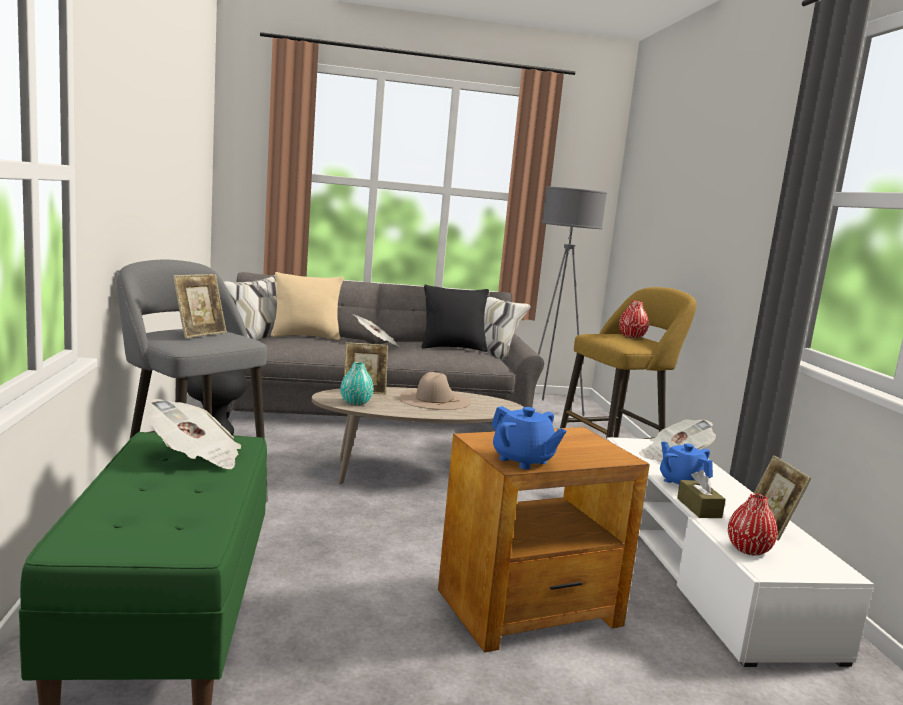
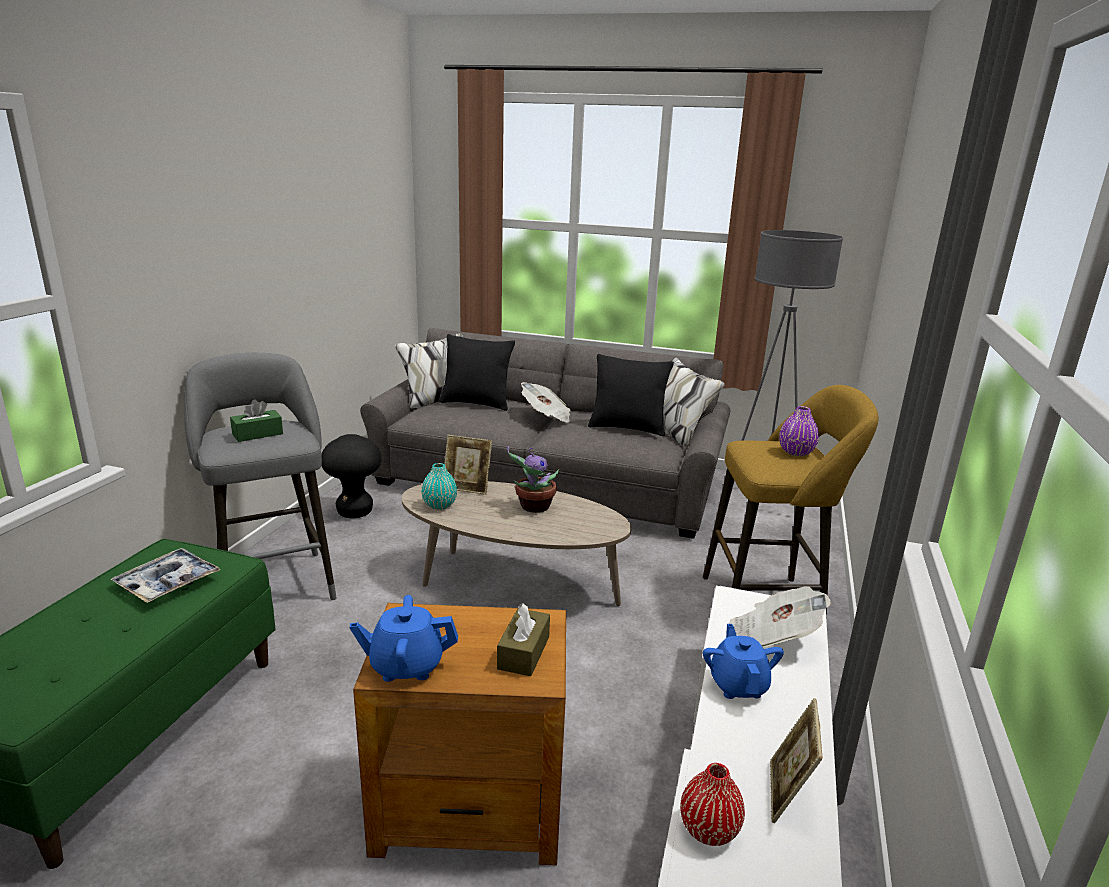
camera: 25 degrees right, 10 degrees up
newspaper [147,399,241,469] -> tray [111,548,221,603]
picture frame [173,274,227,339] -> green tissue box [230,399,283,442]
beige pillow [271,272,343,340] -> black pillow [439,334,515,411]
beige hat [399,372,471,410] -> potted plant [507,446,559,513]
blue teapot [491,406,566,470] -> blue teapot turned 105 degrees clockwise [349,595,458,682]
red vase [619,301,649,338] -> purple vase [779,406,819,456]
brown tissue box [677,470,726,518] -> brown tissue box moved to [497,603,550,676]

